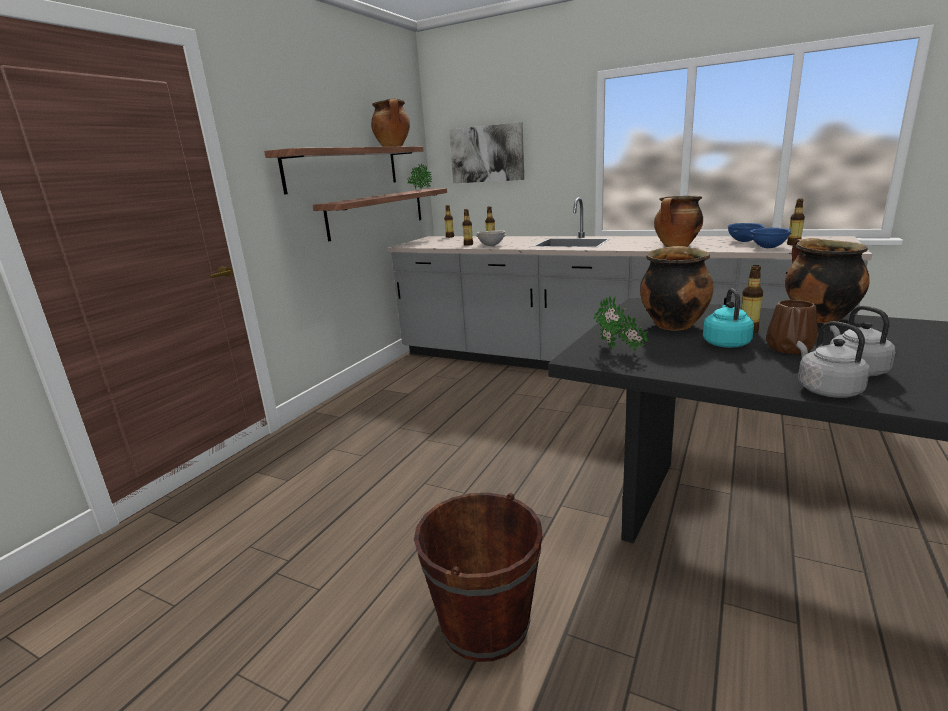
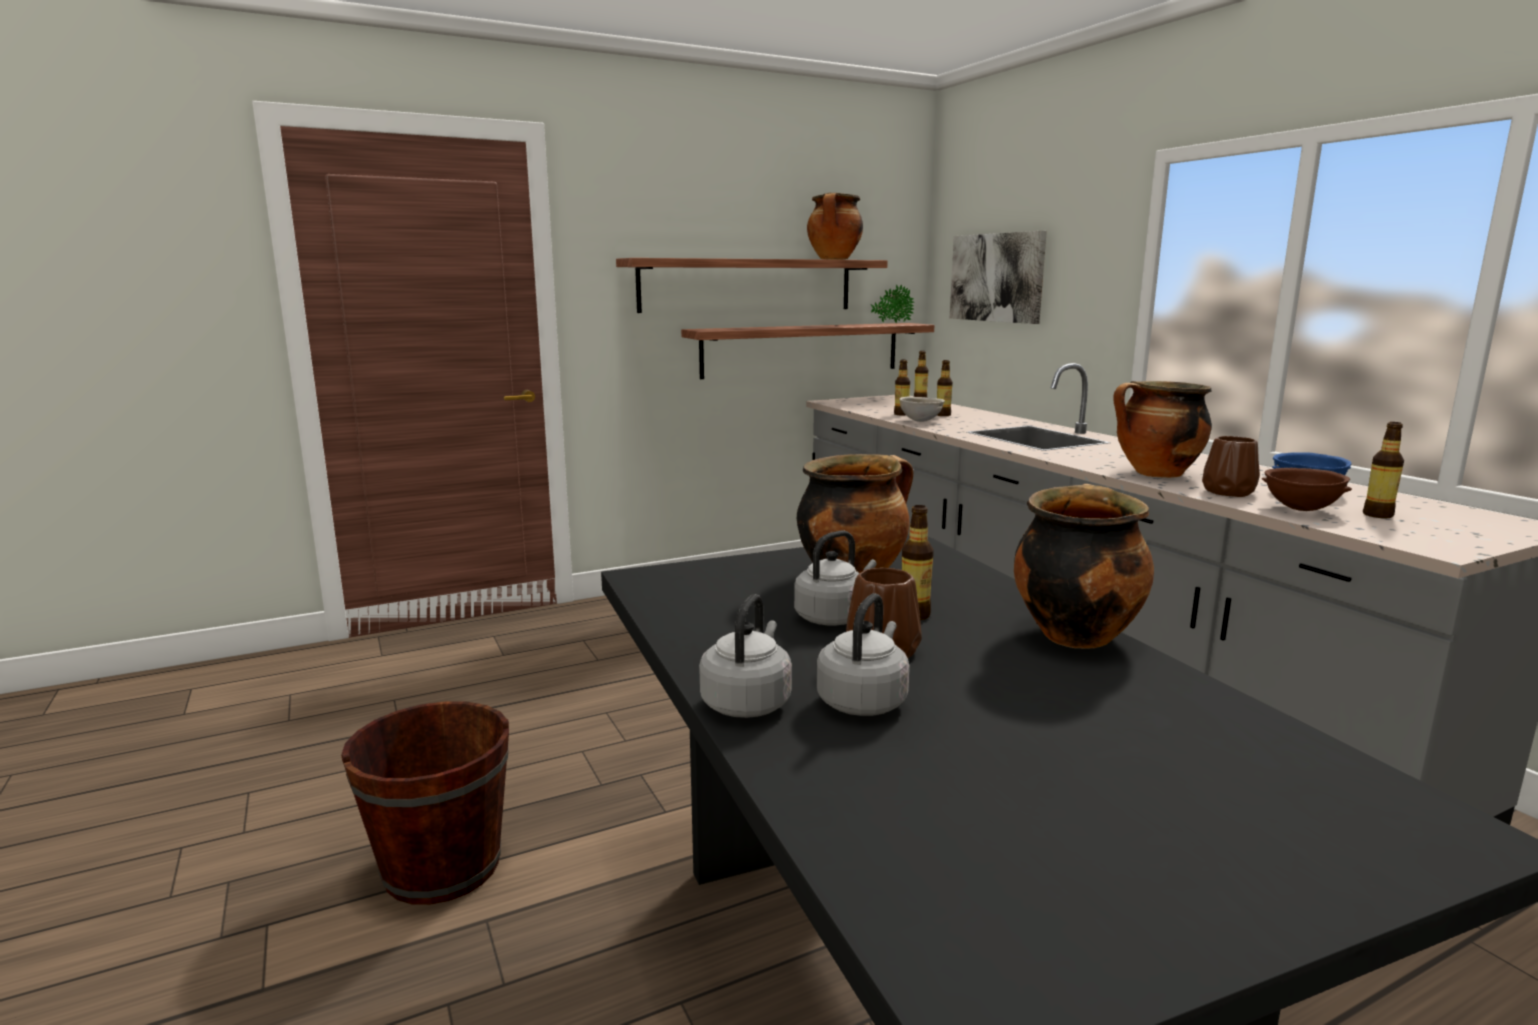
camera: 35 degrees right, 5 degrees down
potted plant [594,295,648,351] -> none
turquoise kettle [703,288,754,348] -> grey kettle [794,530,876,625]
blue bowl [750,227,791,248] -> brown bowl [1262,468,1352,511]
none -> brown vase [1202,436,1260,497]

